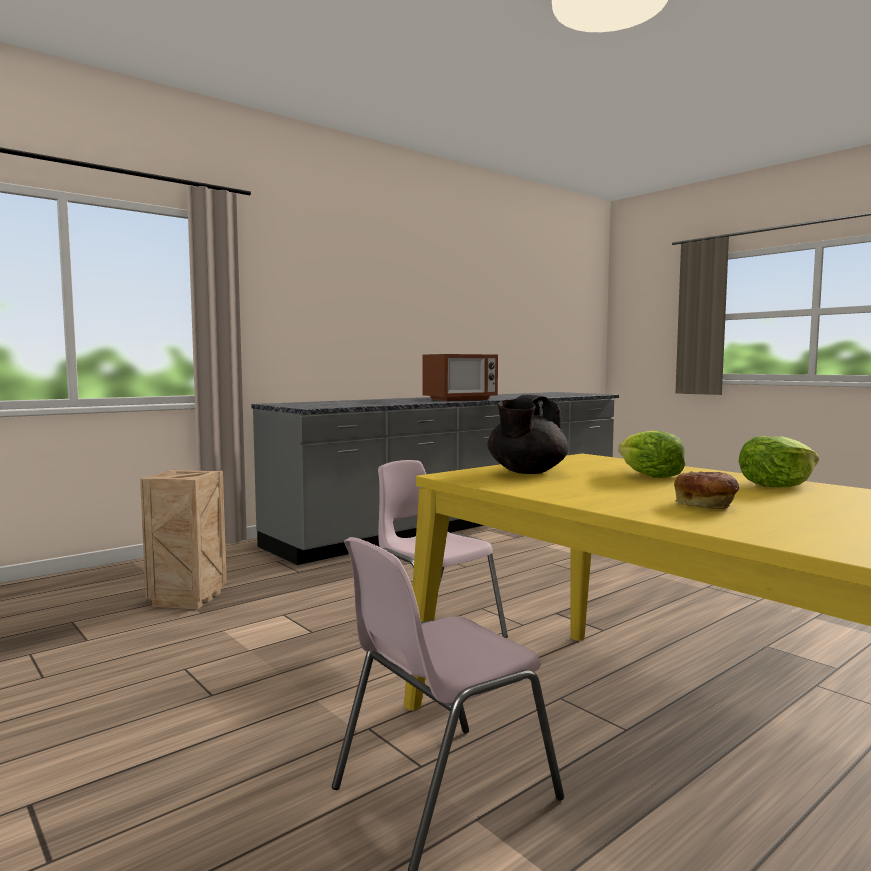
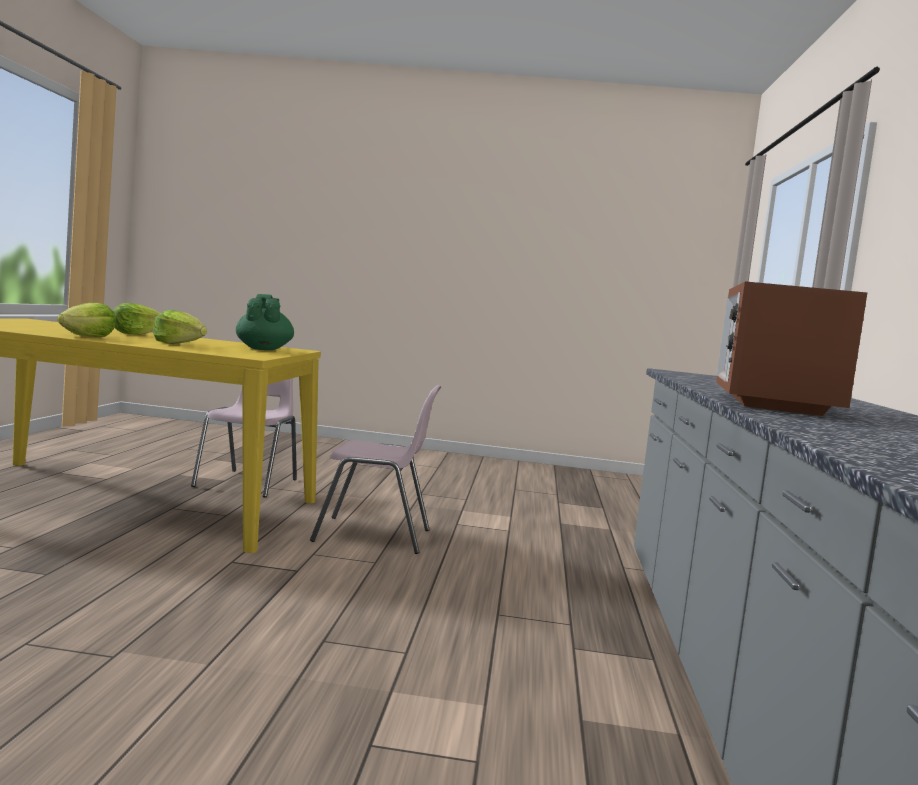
camera: 135 degrees right, 0 degrees up
crate [140,469,227,609] -> none
black teapot [488,394,568,474] -> green teapot [236,294,294,350]
bread [674,471,739,509] -> lettuce [113,303,160,335]

